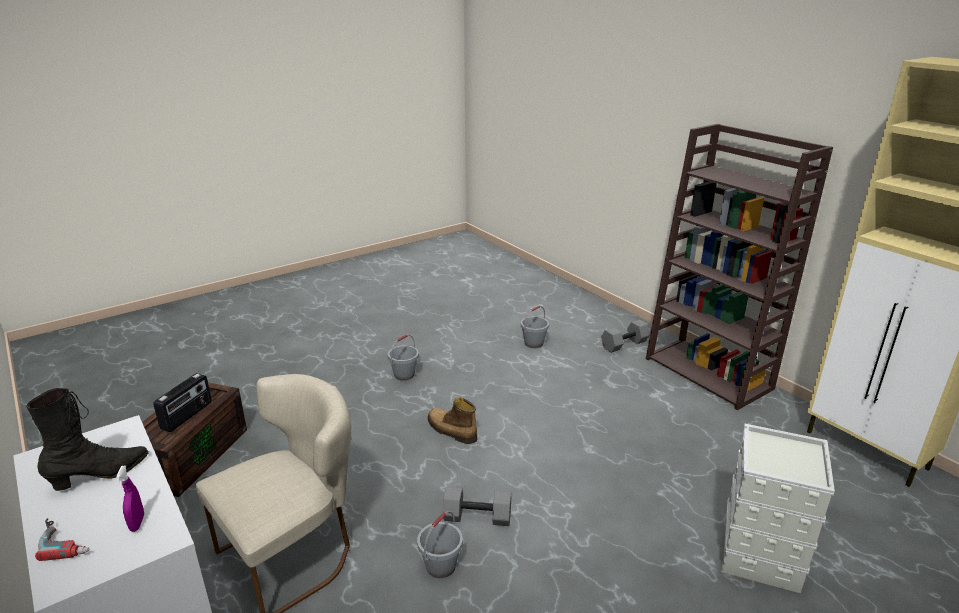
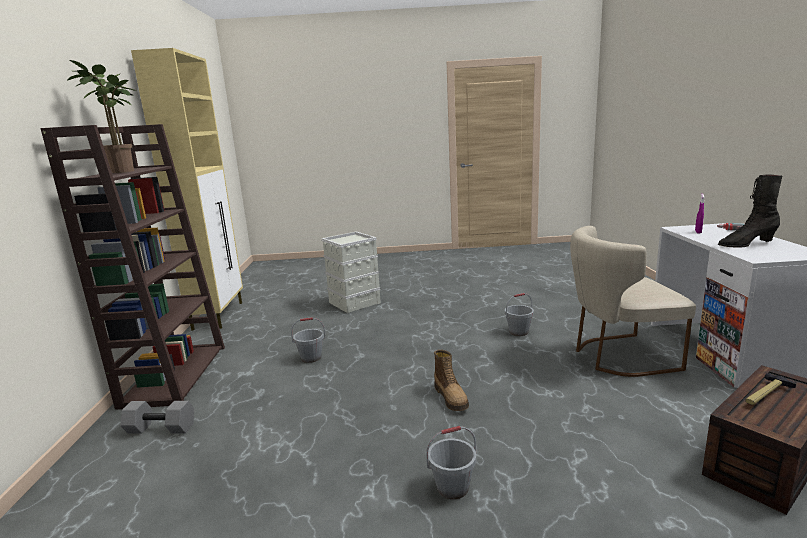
camera: 145 degrees left, 10 degrees down
radio [153,373,212,432] -> hammer [745,373,796,405]
grey dumbbell [443,487,511,526] -> none
grey bucket [521,306,549,348] -> grey bucket moved to [291,317,326,363]
none -> potted plant [67,60,136,173]

